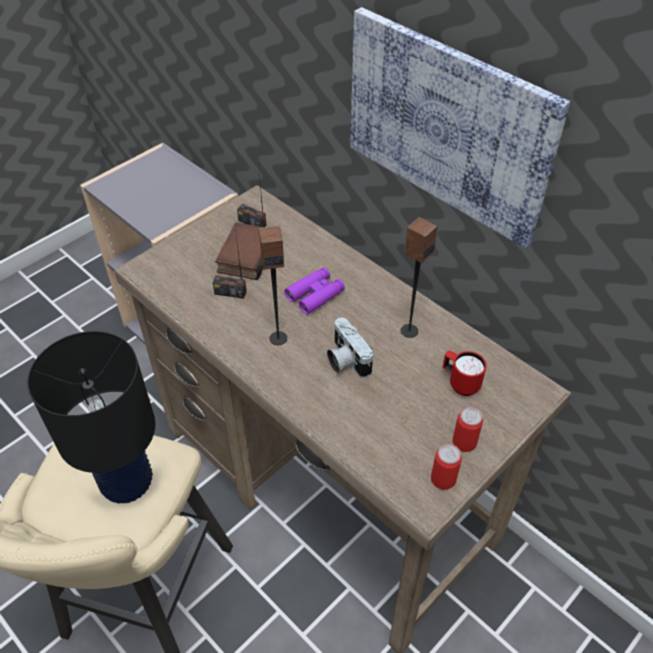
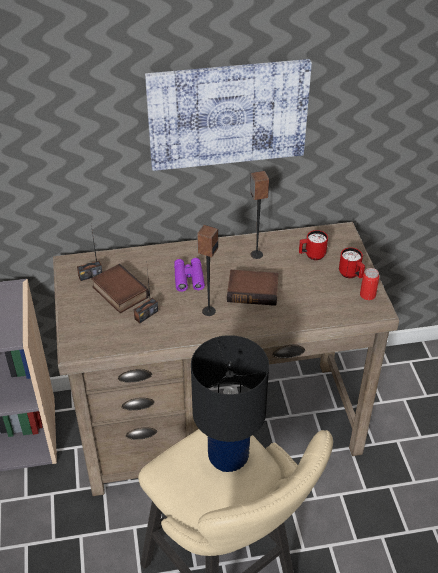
camera: 55 degrees left, 5 degrees down
camera [327,318,373,378] -> book [227,270,279,306]
can [452,407,483,452] -> red mug [339,248,365,278]

